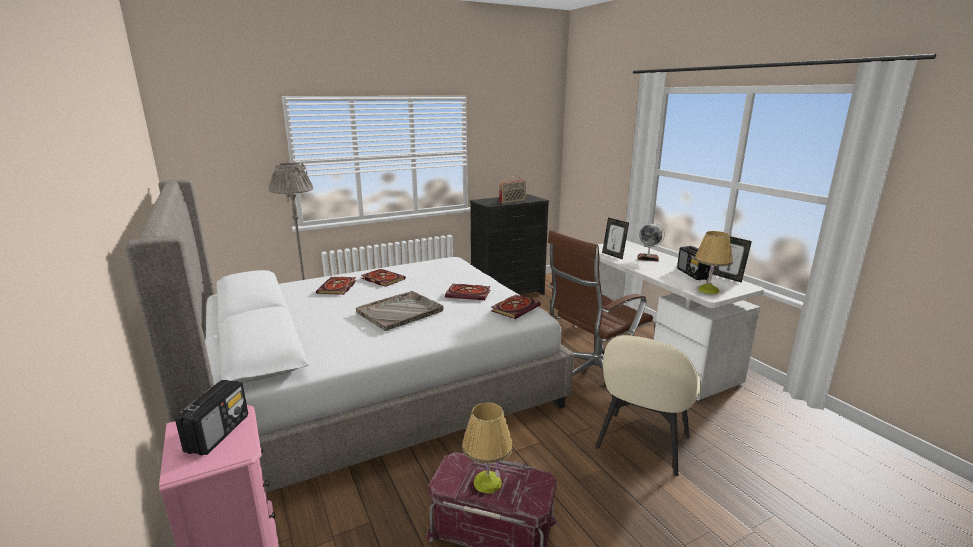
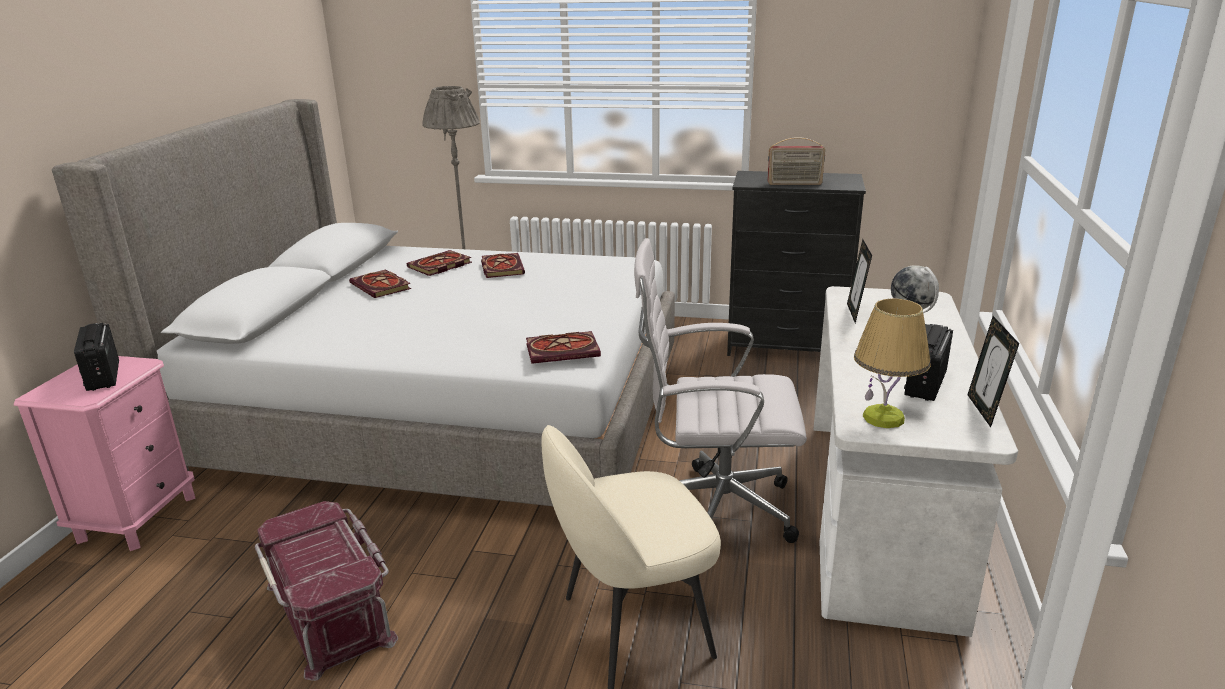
camera: 40 degrees right, 5 degrees up
radio [175,380,248,455] -> radio turned 105 degrees clockwise [74,323,119,391]
grey tray [356,291,443,331] -> none
book [445,284,490,300] -> book moved to [349,269,411,298]
table lamp [462,403,513,494] -> none
brown office chair [548,230,653,376] -> white office chair [634,238,807,543]

